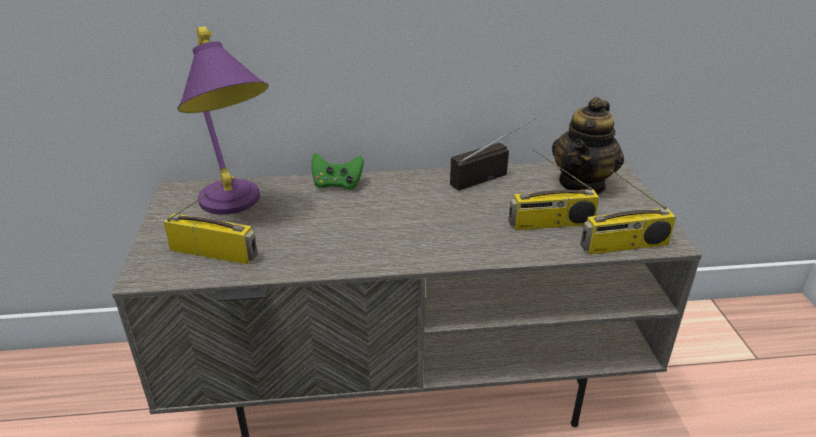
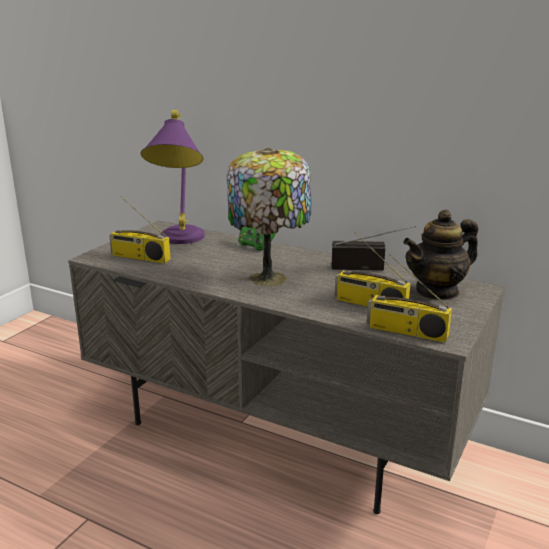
camera: 35 degrees right, 10 degrees down
radio [163,183,258,264] -> radio turned 150 degrees clockwise [109,196,170,264]
none -> table lamp [227,148,312,286]

